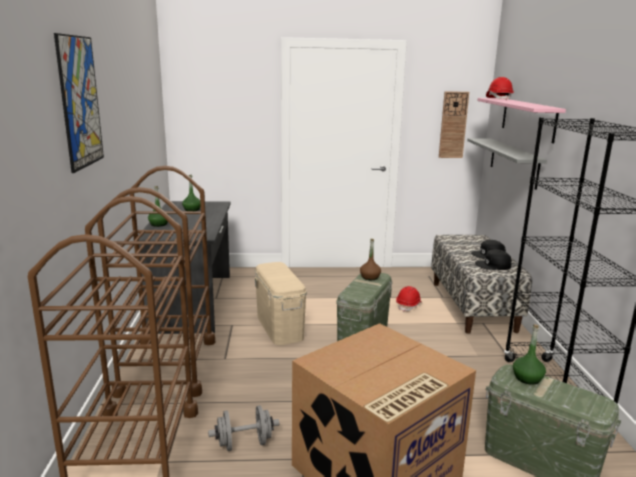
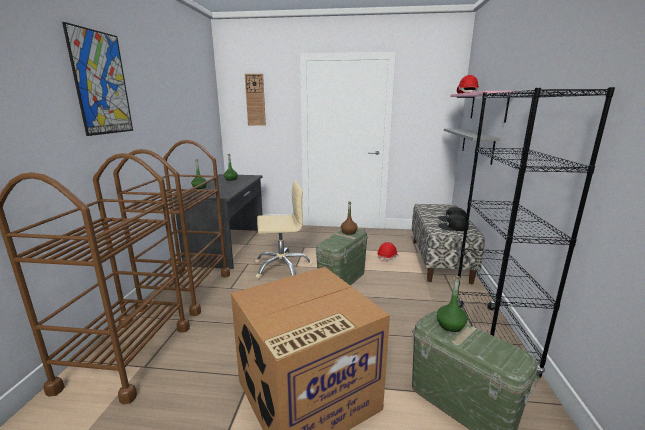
camera: 10 degrees right, 0 degrees up
grey dumbbell [208,405,279,451] -> none
beige storage box [255,262,307,345] -> beige office chair [255,180,313,279]
wall clock [439,91,469,158] -> wall clock moved to [245,74,266,126]

